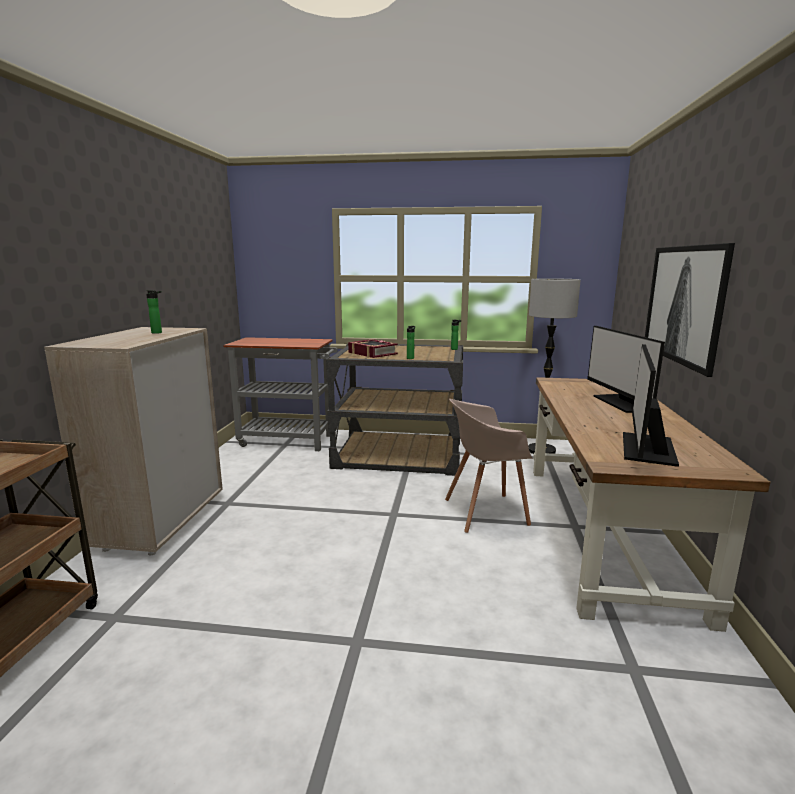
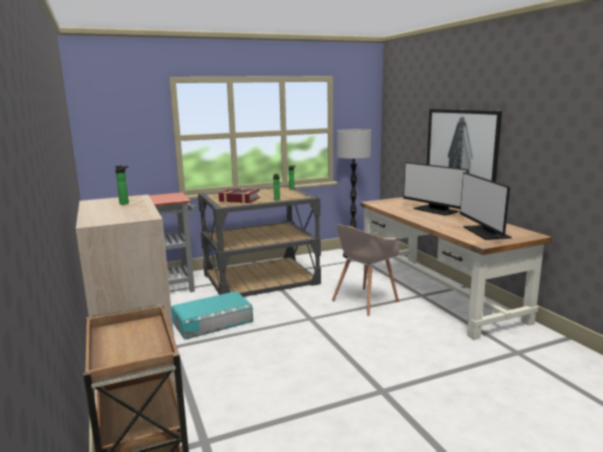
camera: 30 degrees left, 0 degrees up
none -> turquoise storage box [171,291,253,340]

